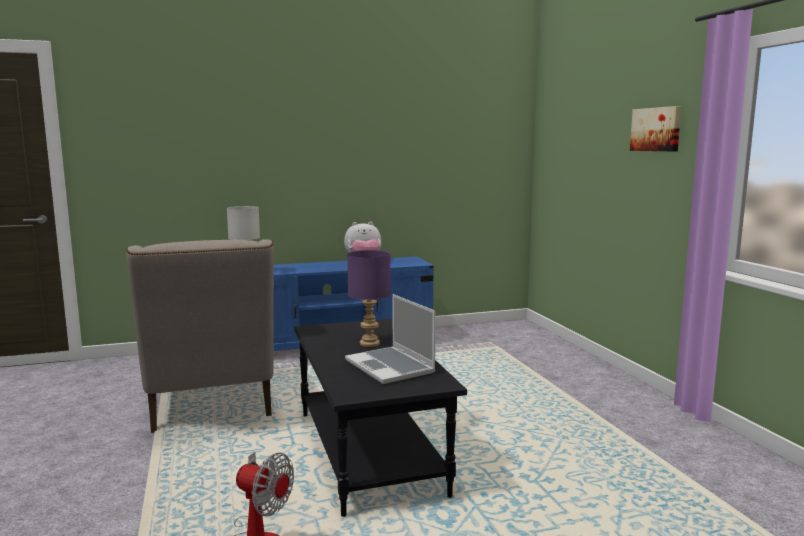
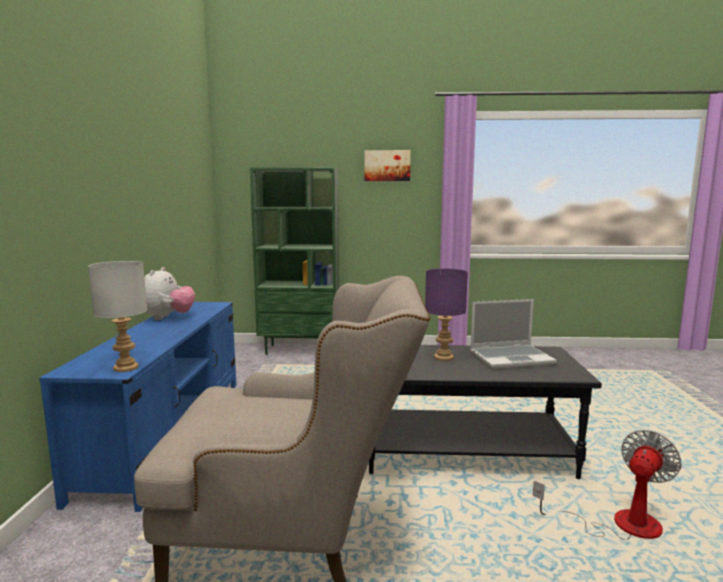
camera: 70 degrees left, 0 degrees up
none -> green bookcase [250,167,339,355]

